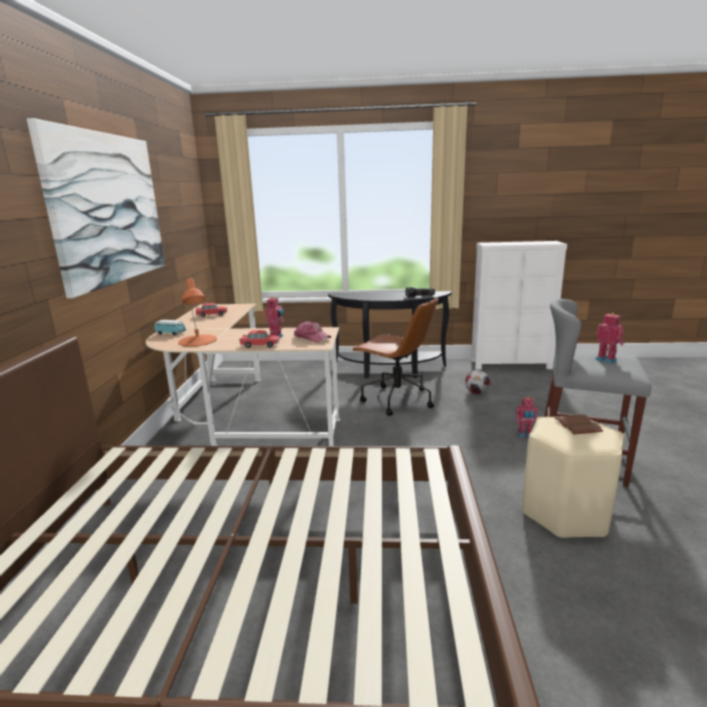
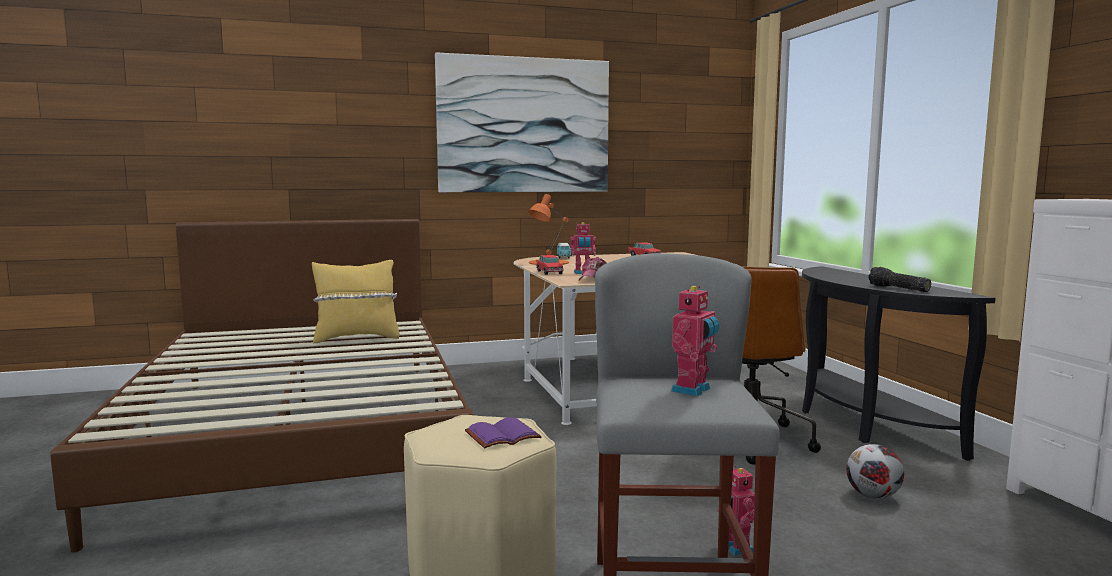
camera: 70 degrees right, 10 degrees down
brown book [554,414,603,434] -> purple book [465,417,542,448]
none -> yellow pillow [312,260,399,343]

